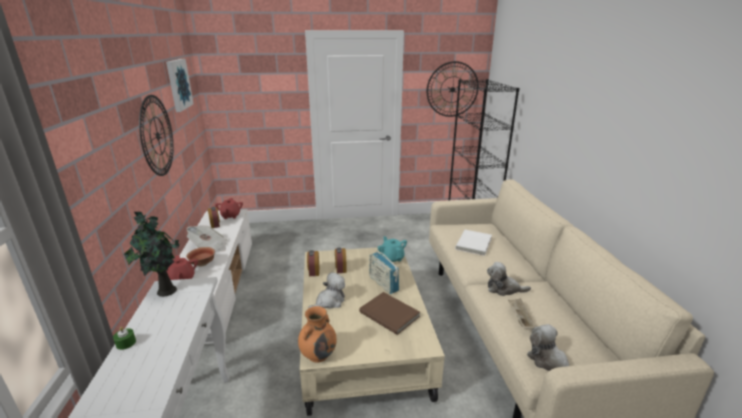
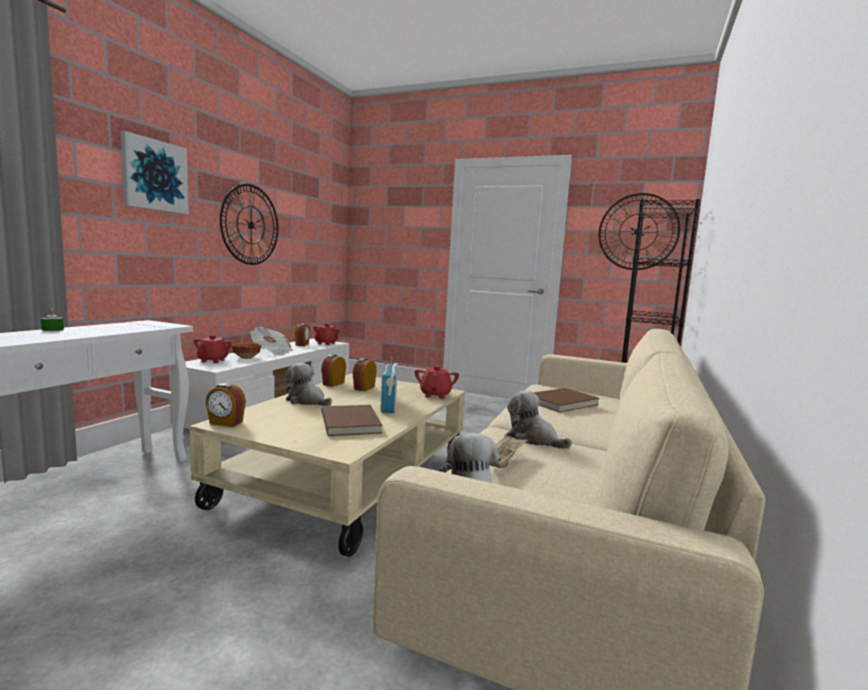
camera: 30 degrees right, 15 degrees down
potted plant [124,212,180,297] -> none
picture [166,59,194,112] -> picture moved to [120,131,189,214]
orange vase [298,306,337,362] -> alarm clock [206,383,246,427]
plush toy [308,272,345,309] -> plush toy turned 135 degrees counterclockwise [285,363,332,406]
turquoise teapot [378,236,407,262] -> red teapot [415,366,459,399]
white book [455,230,492,256] -> brown book [534,388,599,412]

